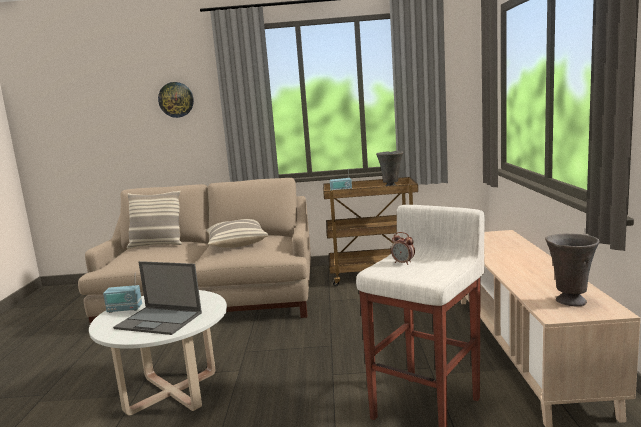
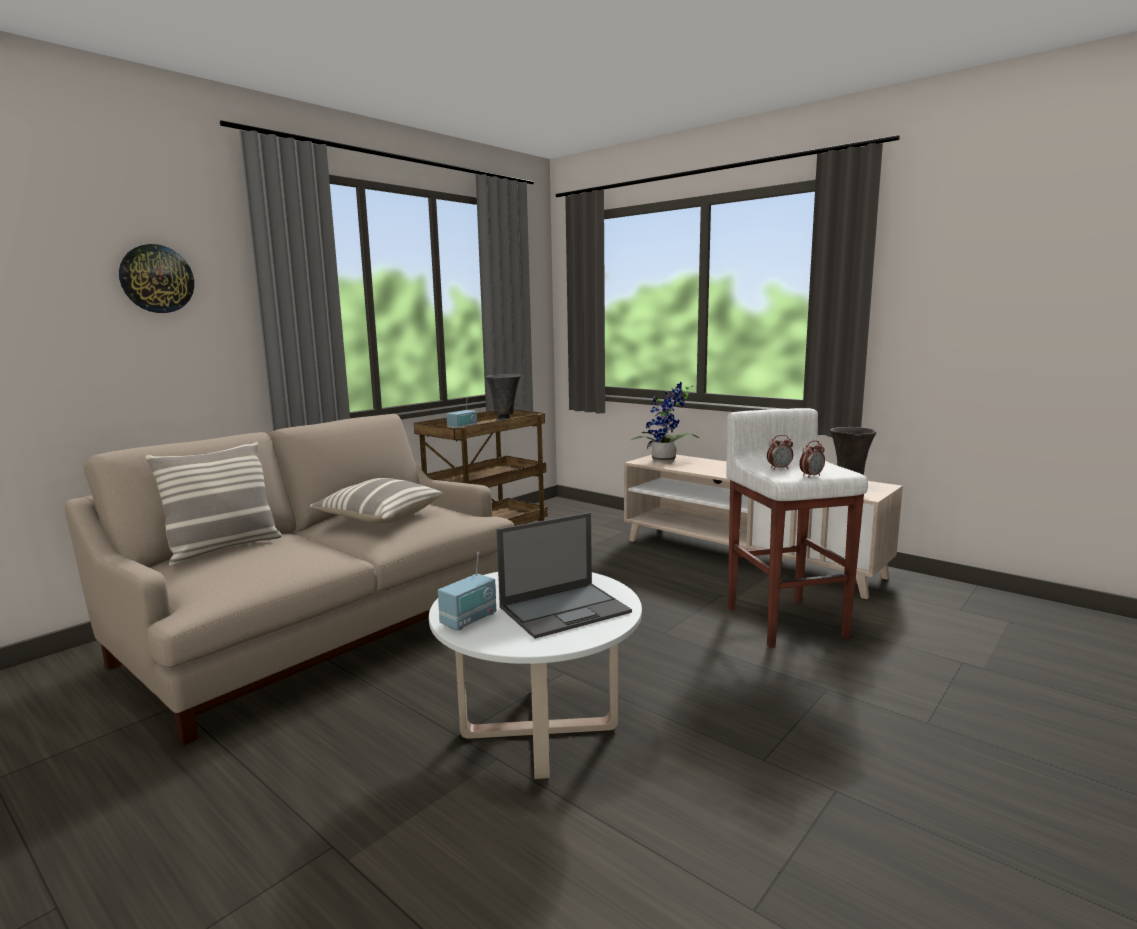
camera: 50 degrees left, 0 degrees up
none -> potted plant [631,382,699,463]
none -> alarm clock [799,440,825,478]

